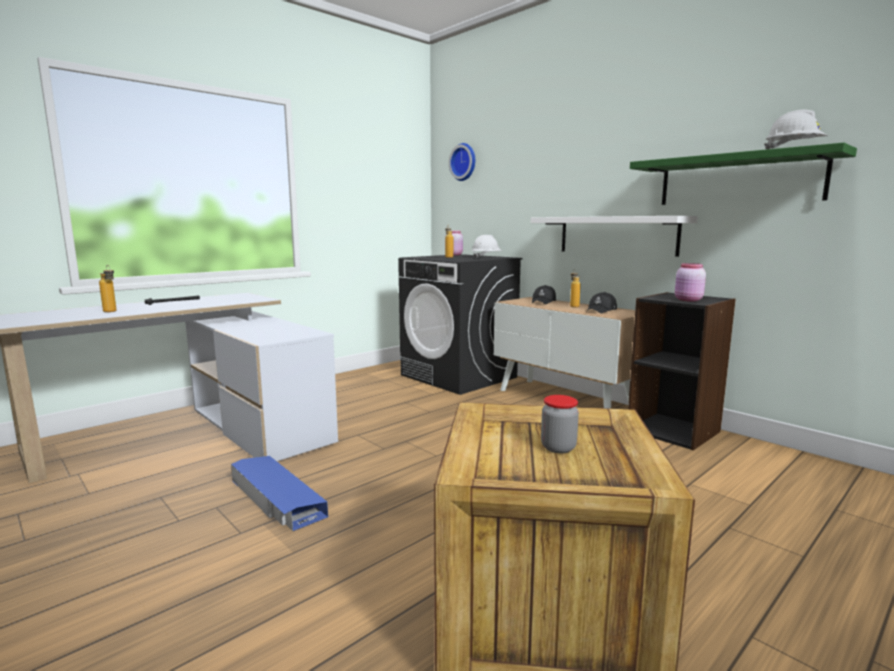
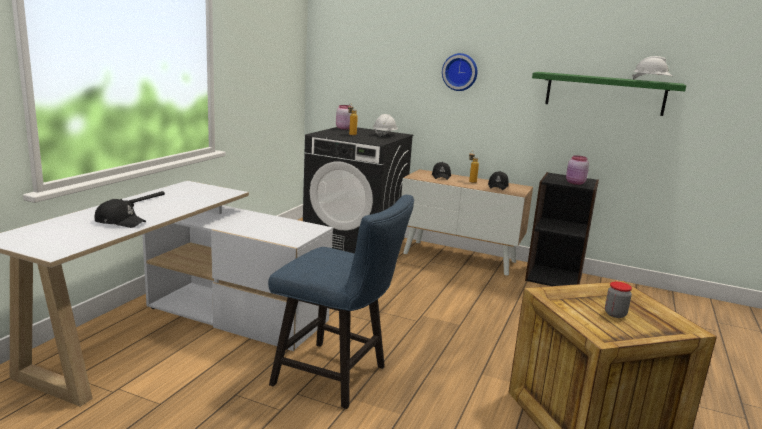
camera: 25 degrees left, 5 degrees up
bottle [99,265,117,312] -> black cap [95,199,146,228]
blue storage box [231,456,328,531] -> blue chair [268,195,414,409]
wall clock [449,143,475,181] -> wall clock moved to [442,53,477,91]
white shelf [531,216,698,257] -> none

